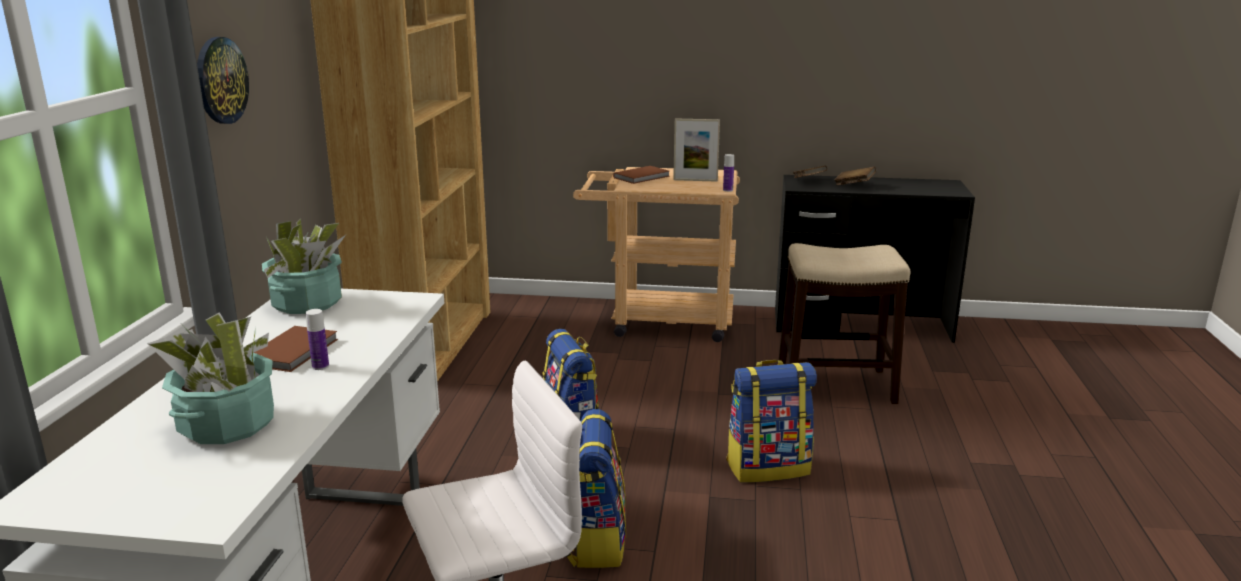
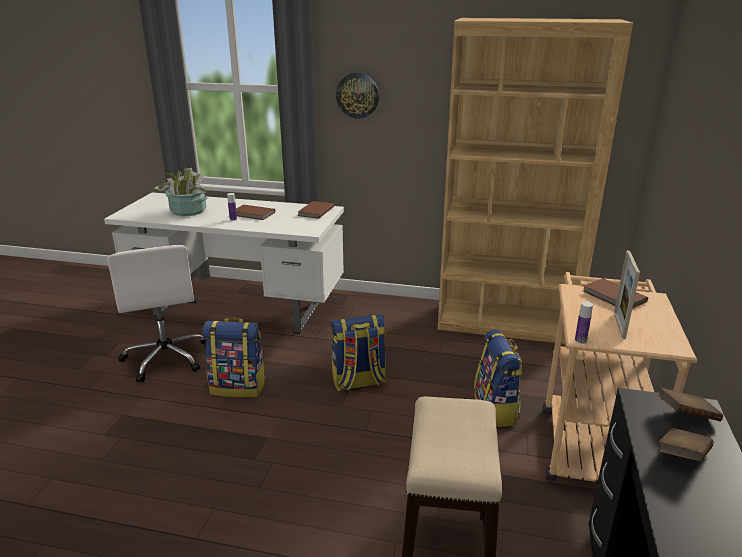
camera: 95 degrees right, 5 degrees up
potted plant [262,218,346,314] -> brown book [298,201,334,219]
backpack [726,360,817,482] -> backpack moved to [474,330,523,427]

